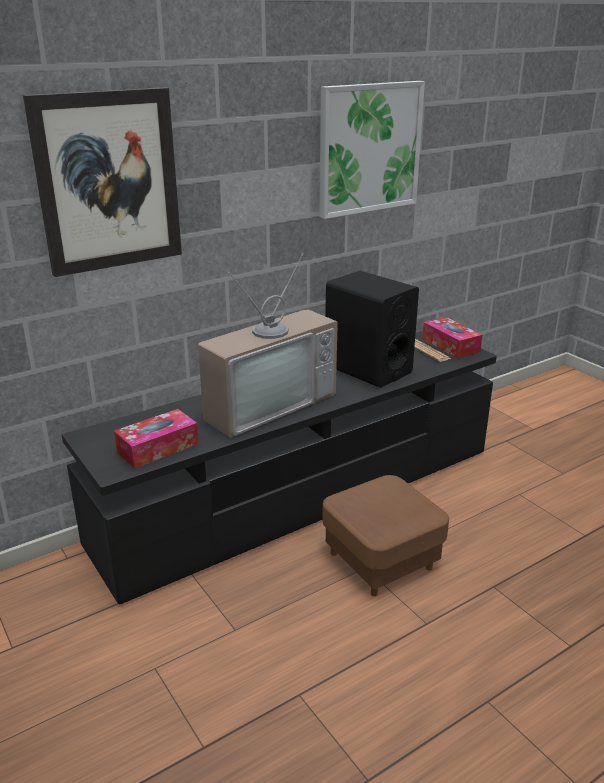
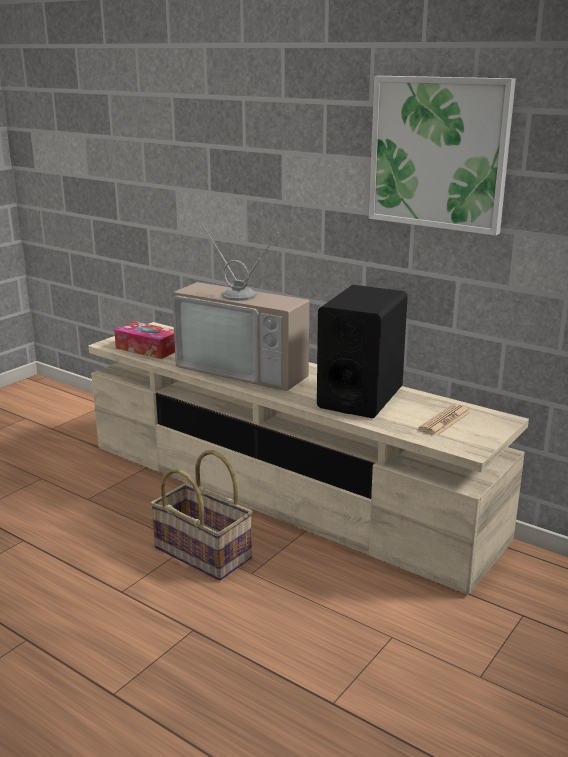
camera: 70 degrees right, 5 degrees down
picture [23,87,182,277] -> none
black tv stand [62,331,497,604] -> beige tv stand [89,322,529,594]
brown ottoman [322,475,449,596] -> basket [150,450,253,581]
tissue box [422,317,482,358] -> none

